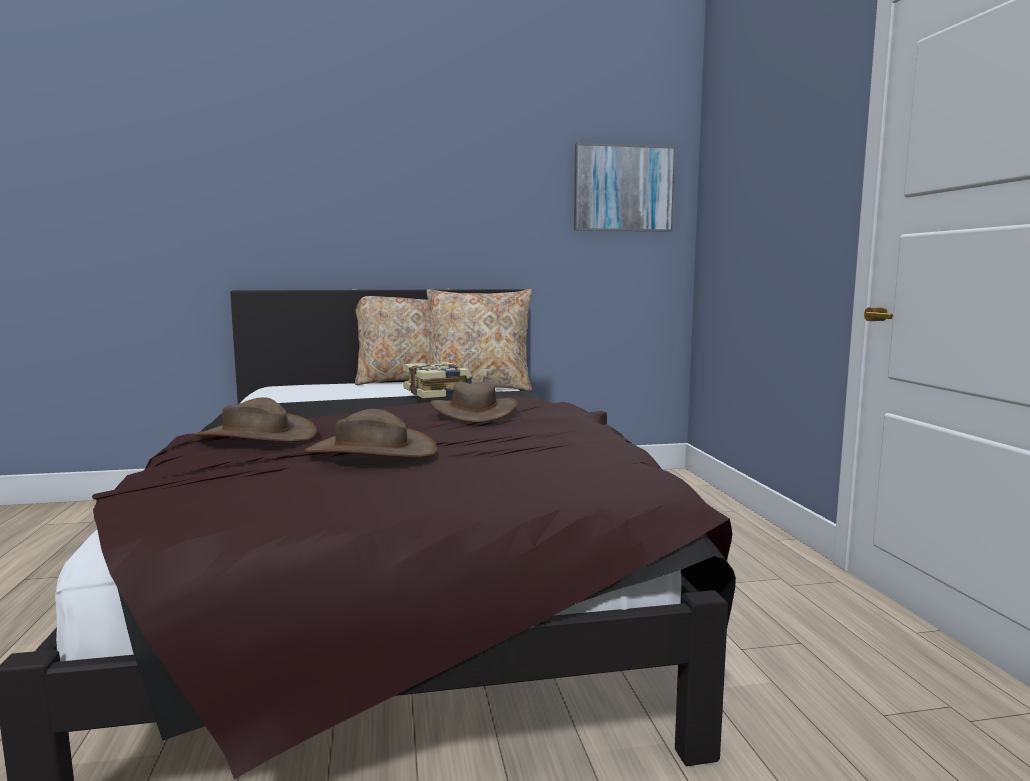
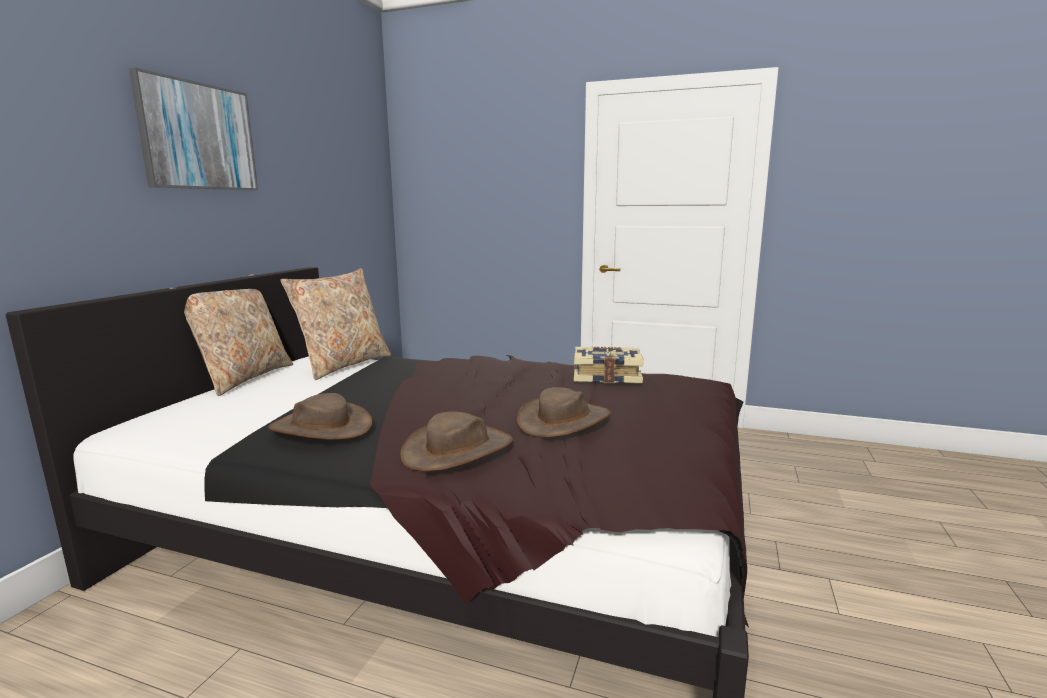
camera: 60 degrees left, 5 degrees up
book [403,362,472,399] -> book moved to [574,346,644,384]
brown hat [431,381,517,423] -> brown hat moved to [268,393,372,440]
picture [574,143,676,232] -> picture moved to [129,68,258,190]

